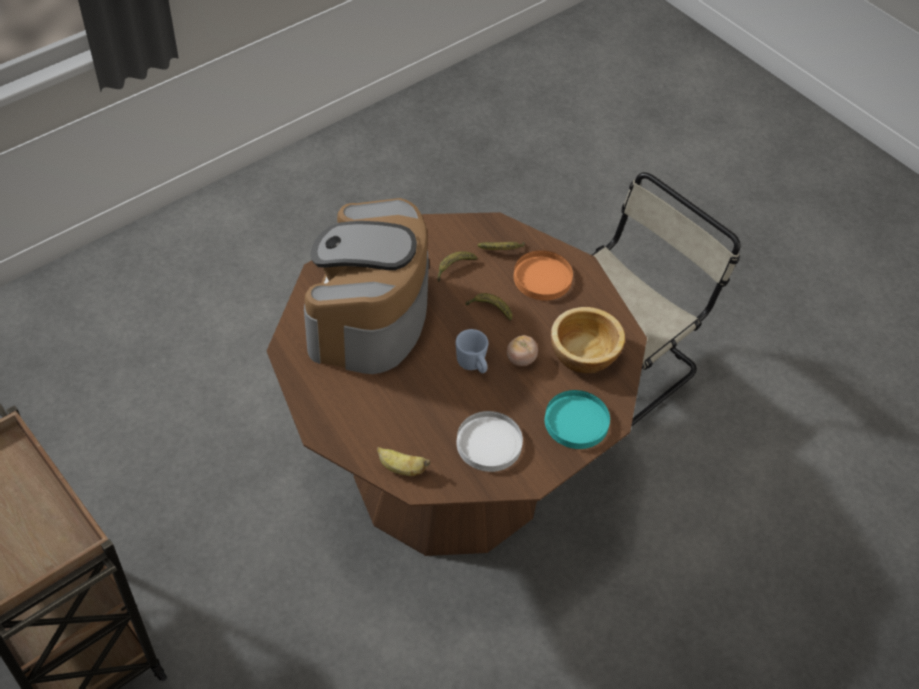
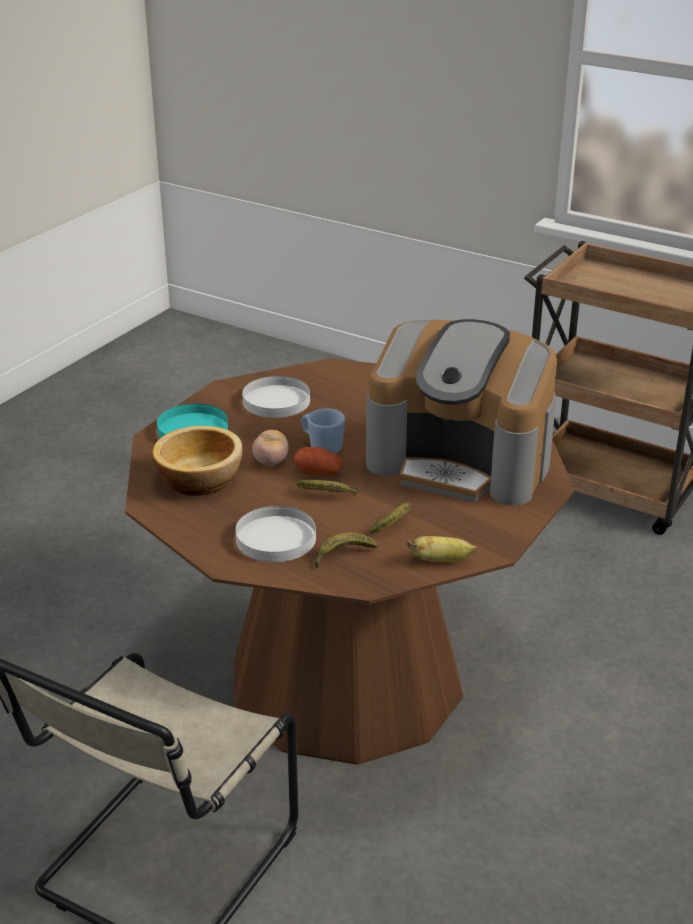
camera: 165 degrees right, 20 degrees down
coffee machine [304,198,429,374] -> coffee machine turned 120 degrees clockwise [366,319,557,506]
banana [377,447,430,476] -> banana moved to [407,536,477,562]
orange plate [514,250,573,301] -> white plate [235,506,316,562]
none -> potato [293,447,343,475]

